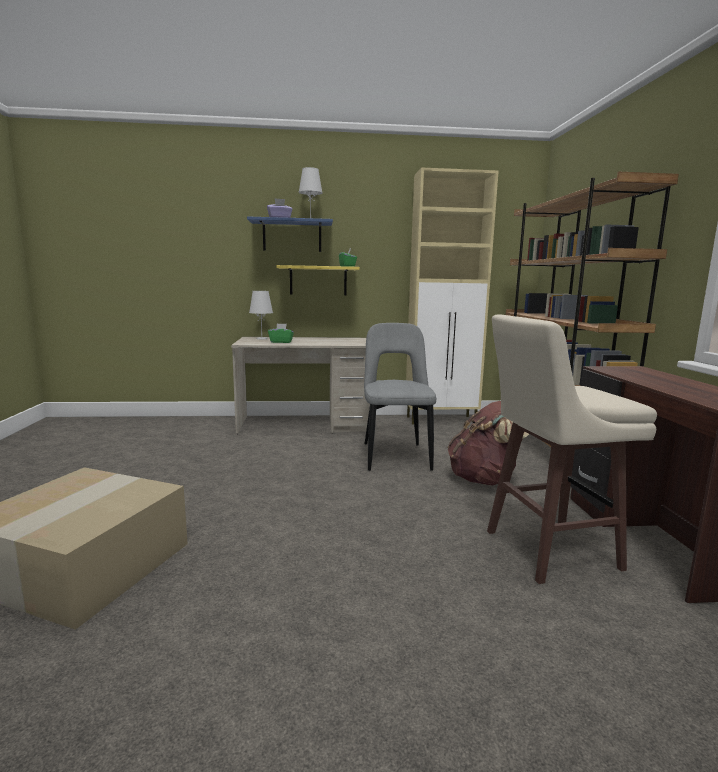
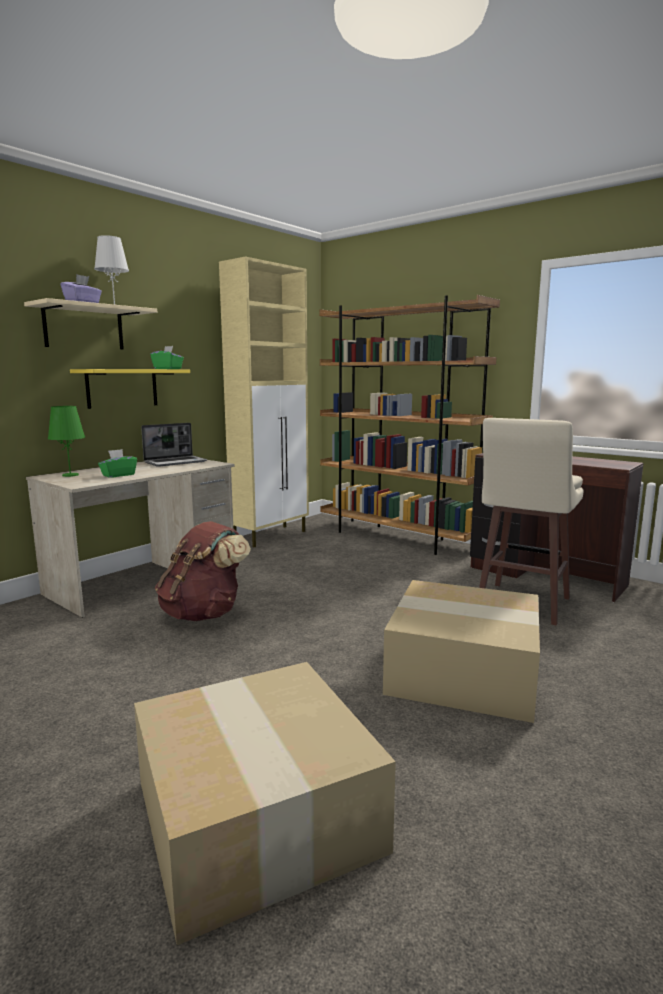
camera: 45 degrees left, 0 degrees up
blue shelf [247,216,333,252] -> beige shelf [24,298,157,349]
white table lamp [249,291,273,339] -> green table lamp [48,406,85,477]
grey chair [364,323,436,471] -> none
brown backpack [448,401,529,486] -> brown backpack moved to [155,521,251,621]
none -> laptop [141,423,207,467]
none -> cardboard box [383,580,540,723]

